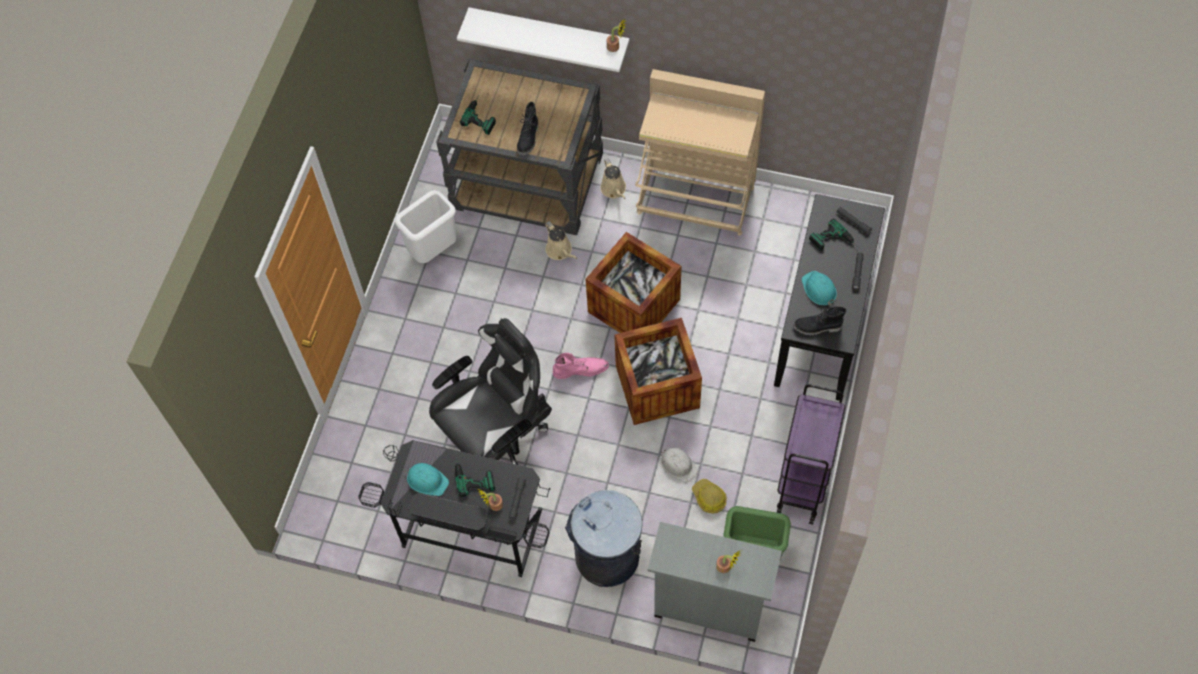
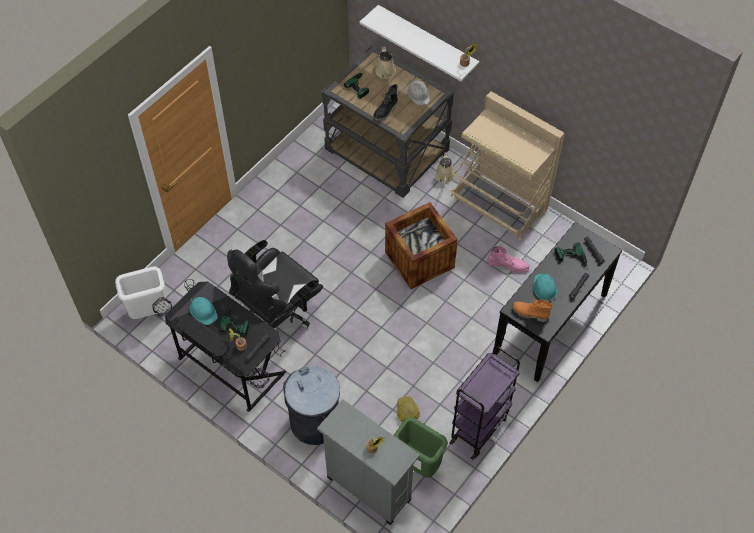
camera: 20 degrees right, 5 degrees down
white trash can [395,190,457,263] -> white trash can moved to [115,266,168,319]
black office chair [429,318,552,465] -> black office chair turned 150 degrees clockwise [227,240,323,328]
beige watering can [545,221,578,260] -> beige watering can moved to [375,46,396,79]
pink boot [553,353,609,379] -> pink boot moved to [487,246,530,272]
crate [614,318,702,425] -> none
white hard hat [661,448,698,482] -> white hard hat moved to [407,80,430,106]
black boot [793,306,846,335] -> orange boot [512,298,553,322]

